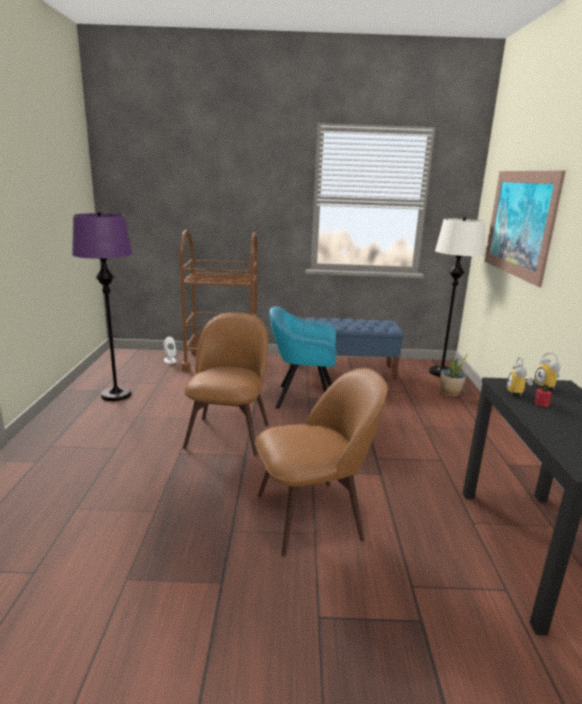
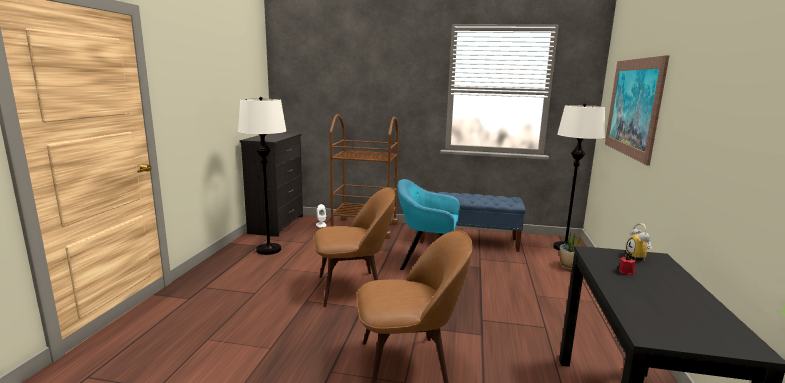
camera: 10 degrees right, 5 degrees down
purple floor lamp [72,211,133,401] -> white floor lamp [238,97,287,255]
brown chair [183,312,269,456] -> brown chair turned 60 degrees clockwise [313,187,395,307]
alarm clock [507,357,533,396] -> none
none -> black dresser [240,133,303,237]

